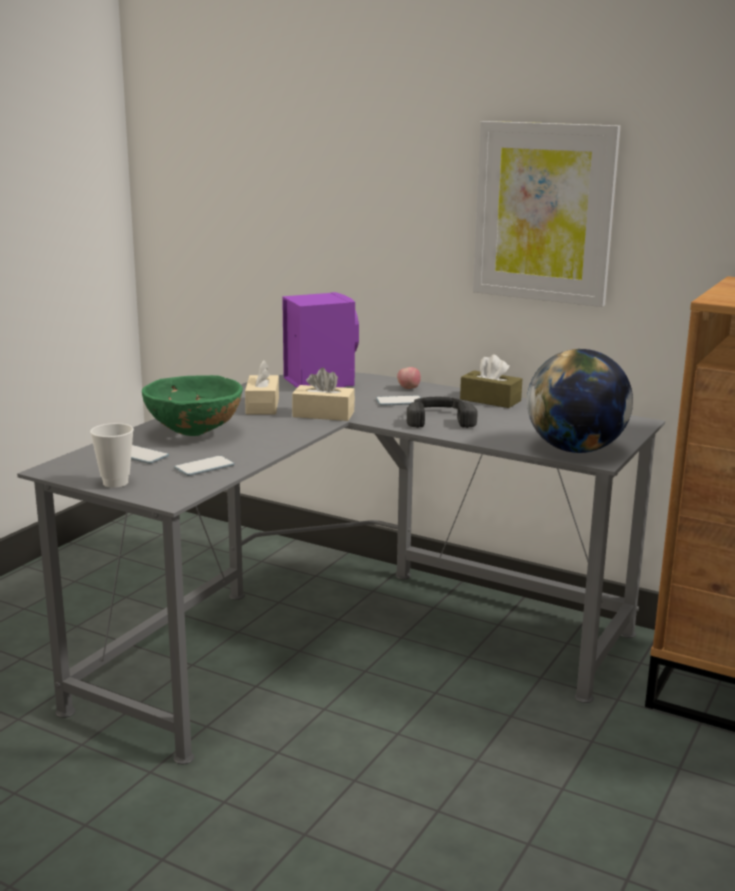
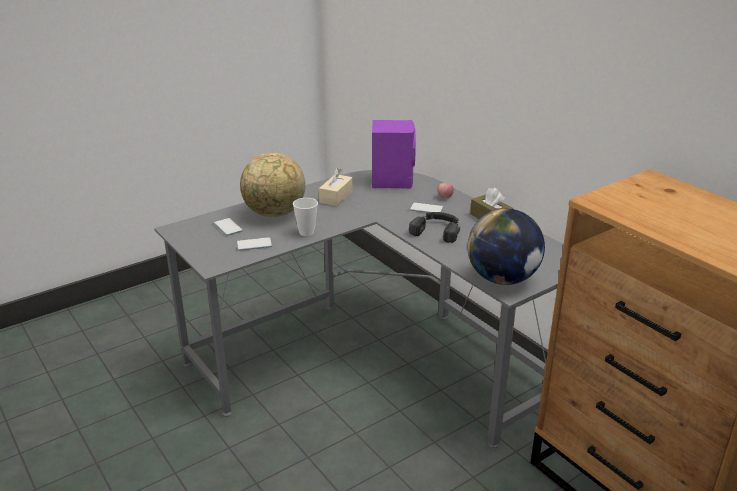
camera: 25 degrees right, 10 degrees up
cup [90,423,134,488] -> cup moved to [293,198,318,236]
green bowl [142,375,243,436] -> globe [240,153,306,217]
beige tissue box [292,368,355,421] -> none
picture [473,121,621,307] -> none

